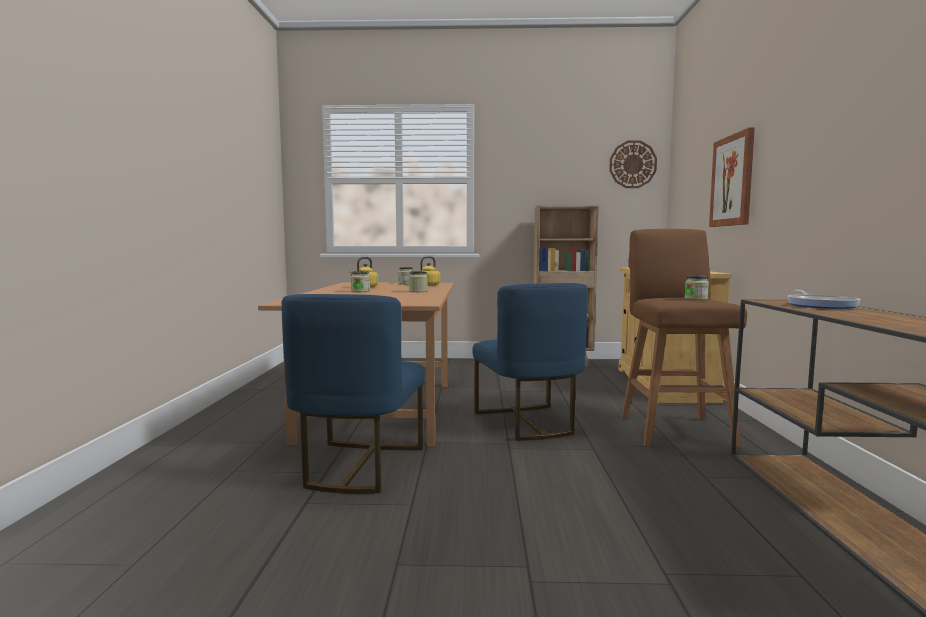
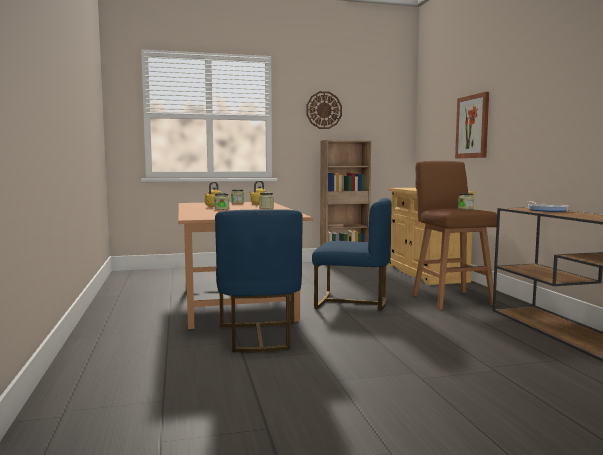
camera: 15 degrees left, 0 degrees up
blue chair [473,283,588,441] -> blue chair turned 45 degrees counterclockwise [312,198,392,311]
wall clock [609,140,657,188] -> wall clock moved to [306,91,342,129]

